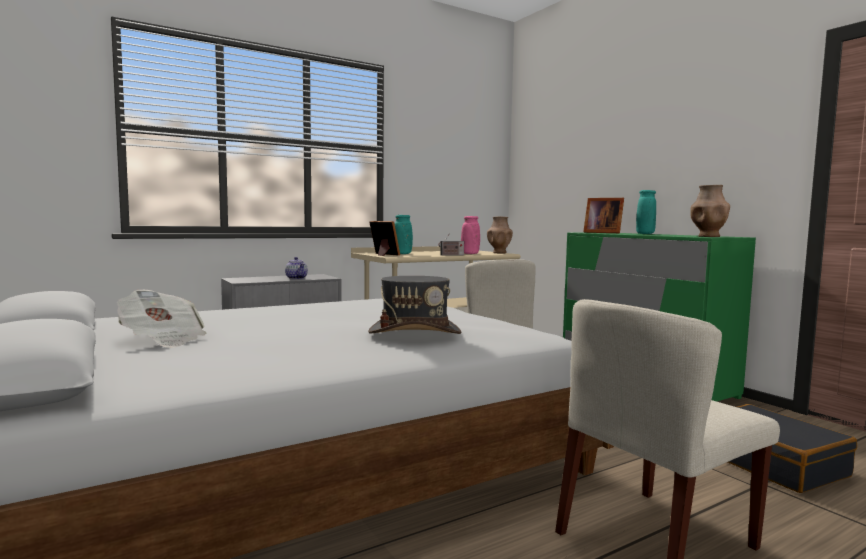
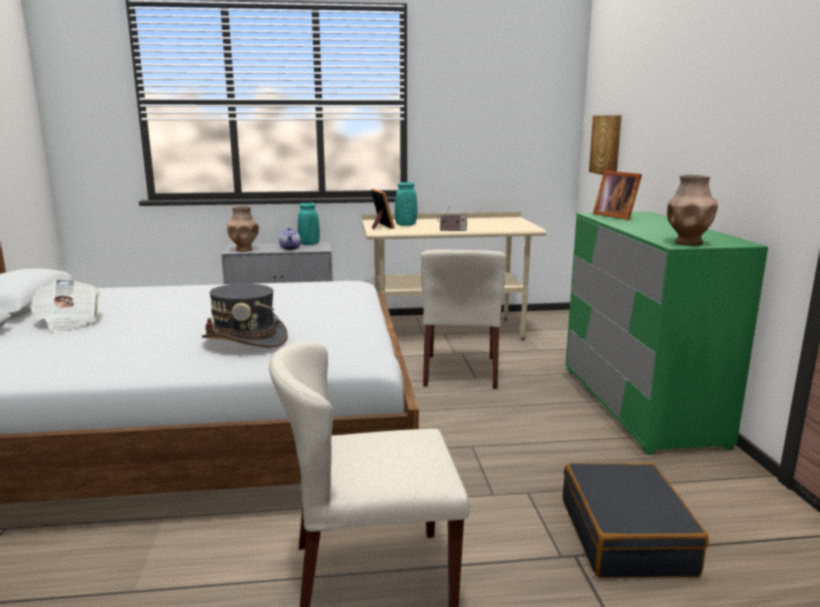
camera: 25 degrees right, 10 degrees up
pink vase [461,216,480,254] -> none
brown vase [487,217,513,253] -> brown vase moved to [227,206,259,252]
turquoise vase [636,190,656,234] -> turquoise vase moved to [298,202,320,245]
none -> picture [589,115,622,175]

